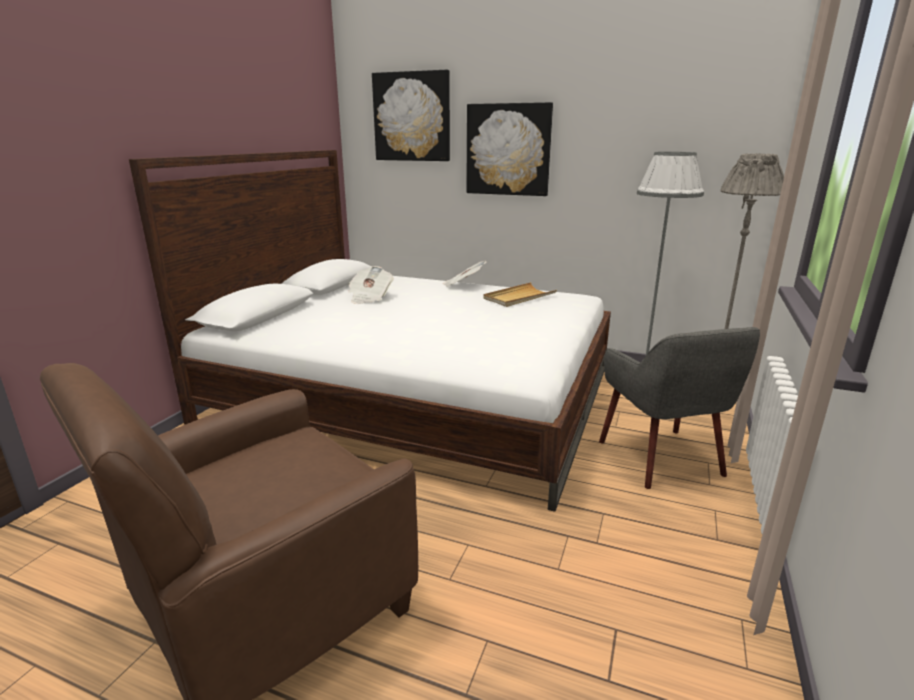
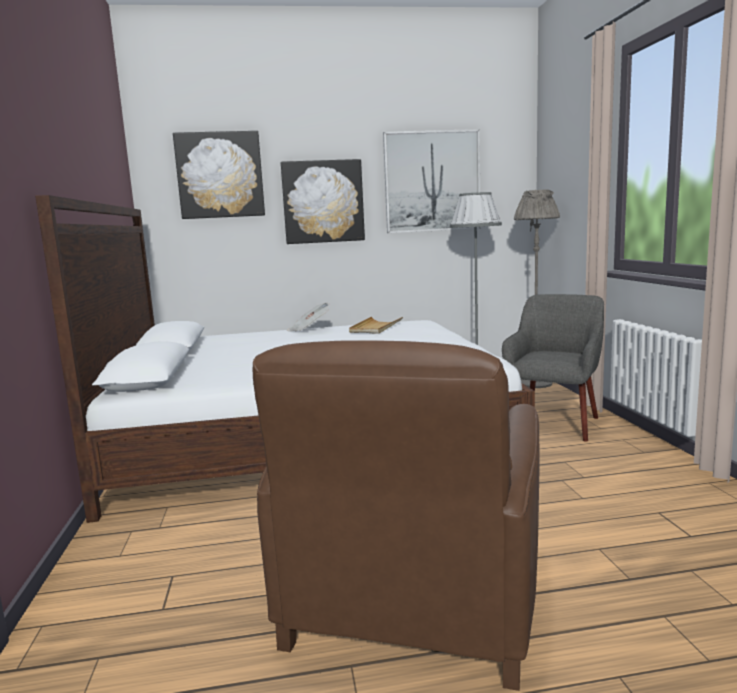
camera: 30 degrees left, 10 degrees down
newspaper [349,266,394,304] -> none
grey armchair [599,327,760,489] -> grey armchair turned 105 degrees counterclockwise [502,294,604,442]
none -> picture [383,129,481,233]

